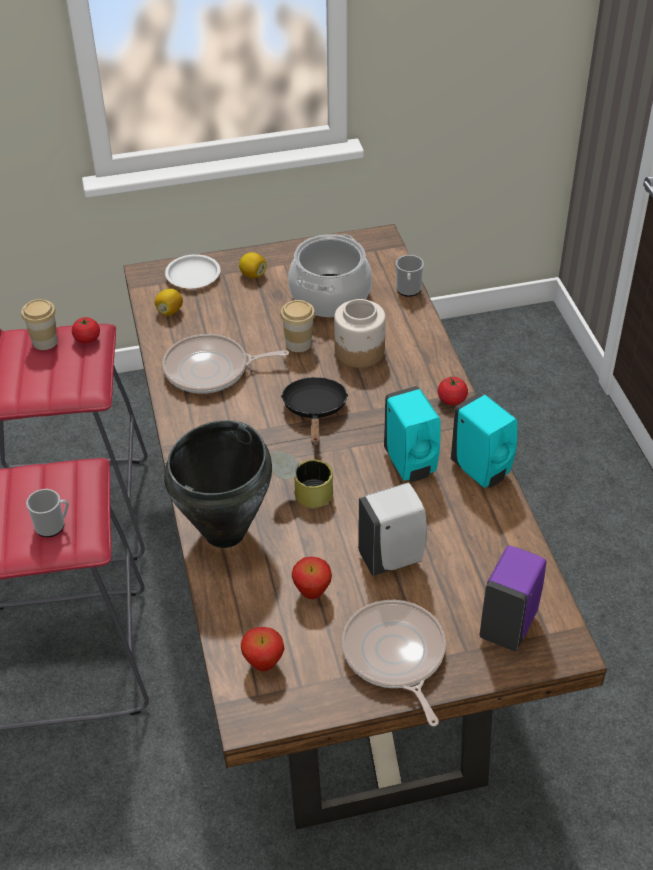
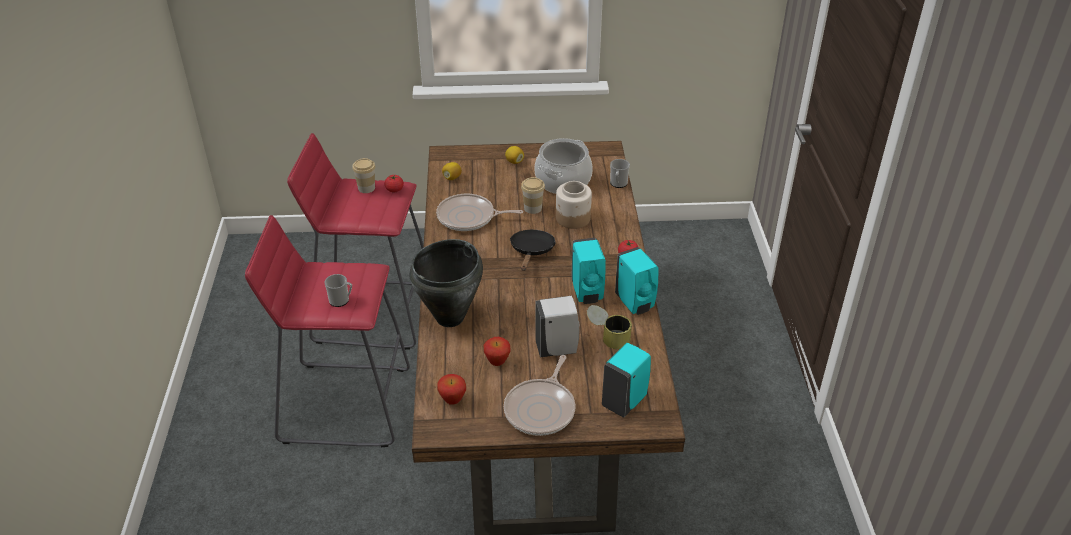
camera: 10 degrees right, 5 degrees down
white plate [165,254,220,288] -> none
can [270,451,333,508] -> can moved to [587,305,632,349]
frying pan [342,600,446,726] -> frying pan turned 150 degrees counterclockwise [504,355,576,436]
purple soap dispenser [480,545,546,651] -> turquoise soap dispenser [602,343,651,417]

